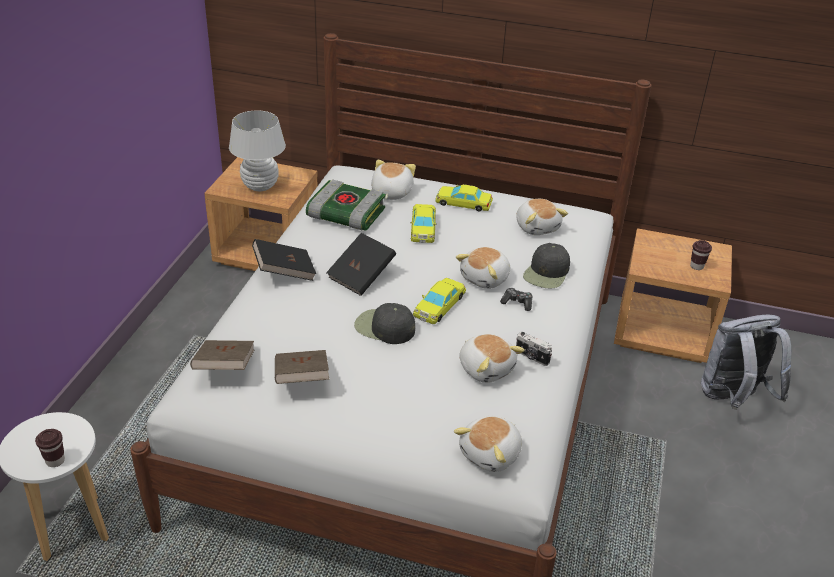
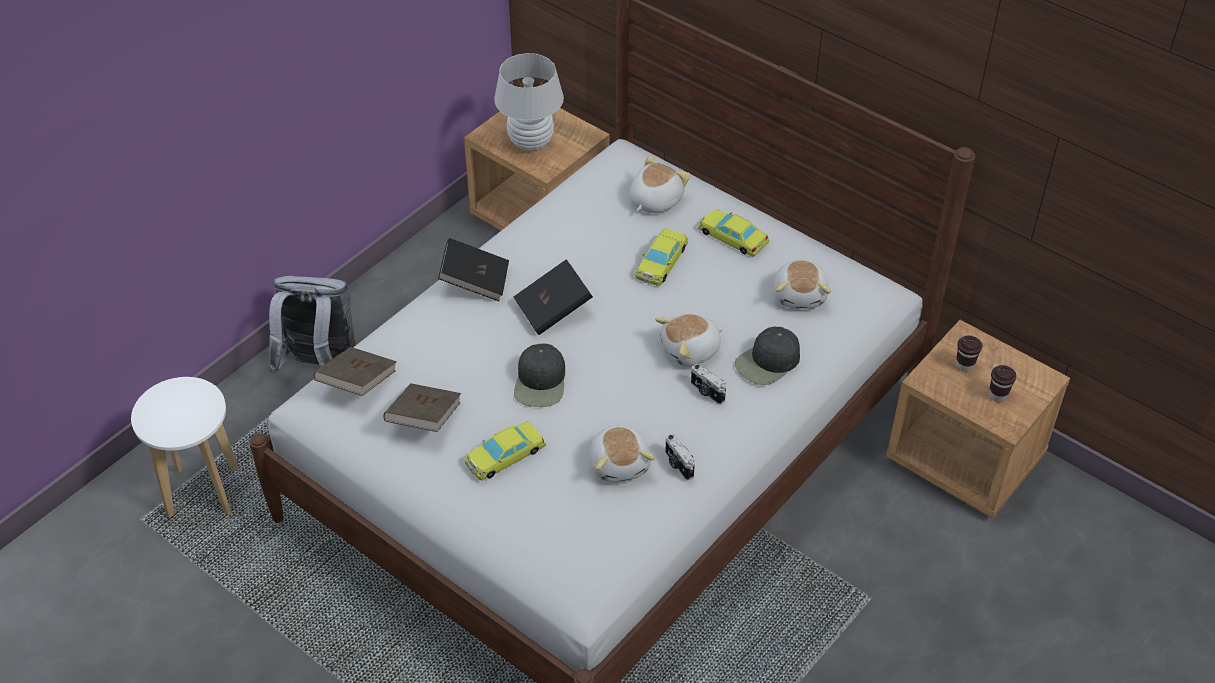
camera: 25 degrees right, 10 degrees up
brown cup [35,429,65,467] -> brown cup moved to [956,336,982,372]
book [306,179,386,231] -> none
black cap [354,303,416,344] -> black cap turned 135 degrees counterclockwise [514,344,565,407]
yellow toy car [413,278,466,324] -> yellow toy car moved to [465,422,546,480]
plush toy [454,416,522,472] -> none
game controller [500,288,533,311] -> camera [691,364,726,404]
grey backpack [701,315,791,410] -> grey backpack moved to [269,276,356,374]

